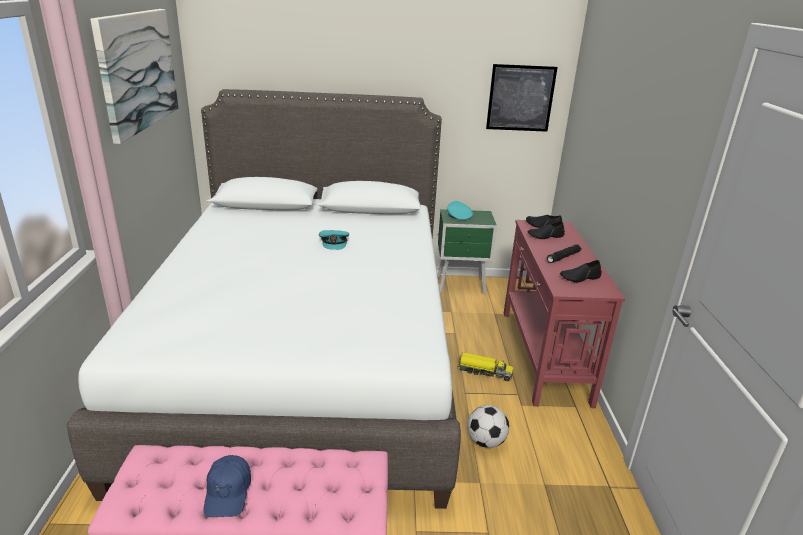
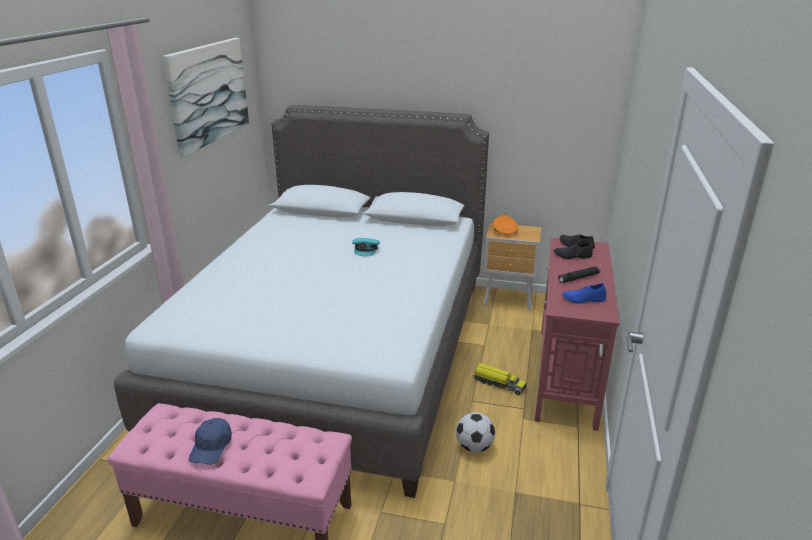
camera: 15 degrees right, 0 degrees up
green nightstand [437,209,497,295] -> brown nightstand [483,223,541,311]
turquoise cap [447,201,473,220] -> orange cap [493,215,519,235]
picture [486,64,558,132] -> none
black shoe [560,260,602,282] -> blue shoe [562,283,607,304]

